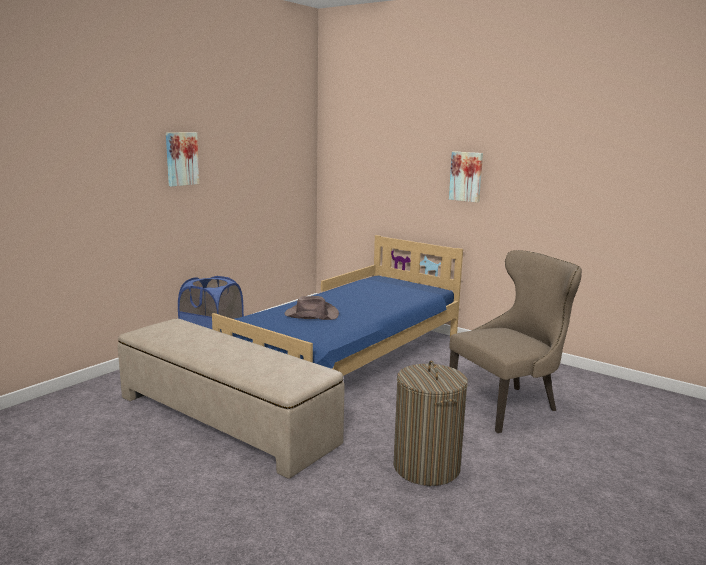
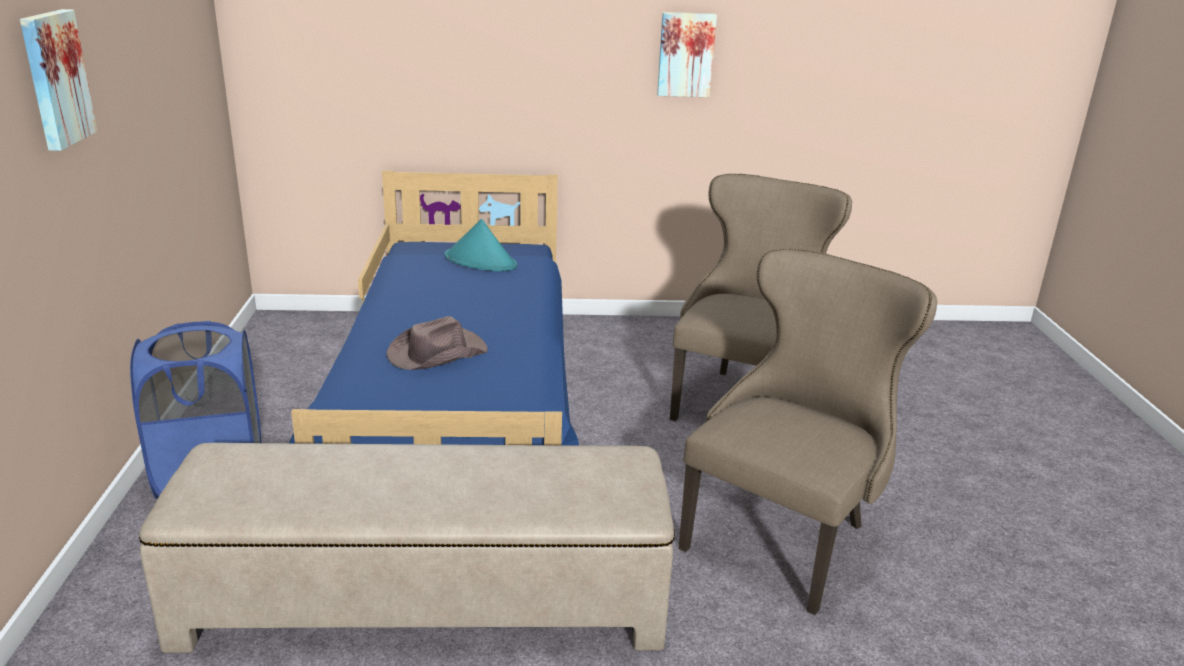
camera: 40 degrees left, 10 degrees up
laundry basket [393,361,468,486] -> beige chair [679,249,937,615]
picture [449,151,483,202] -> picture moved to [657,12,717,97]
none -> turquoise hat [444,219,517,271]

